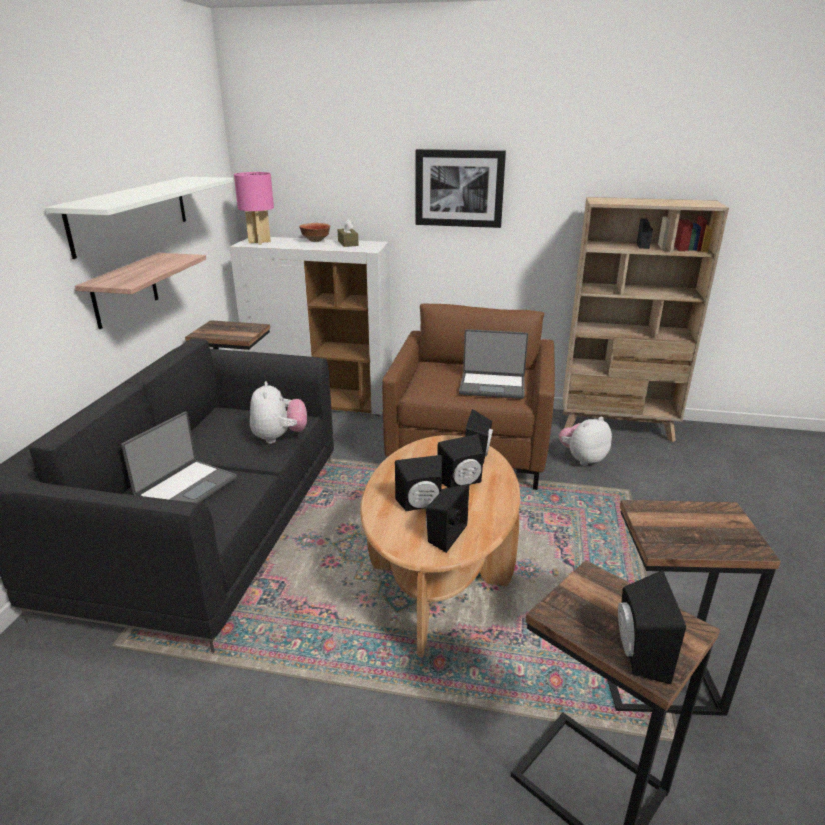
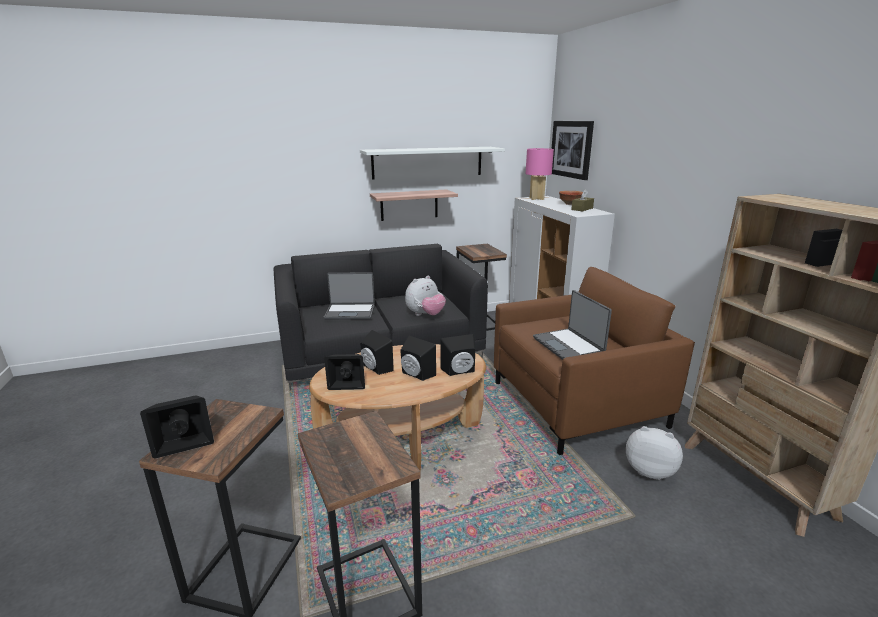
camera: 60 degrees right, 5 degrees down
picture [415,149,506,228] -> picture moved to [552,121,594,180]

